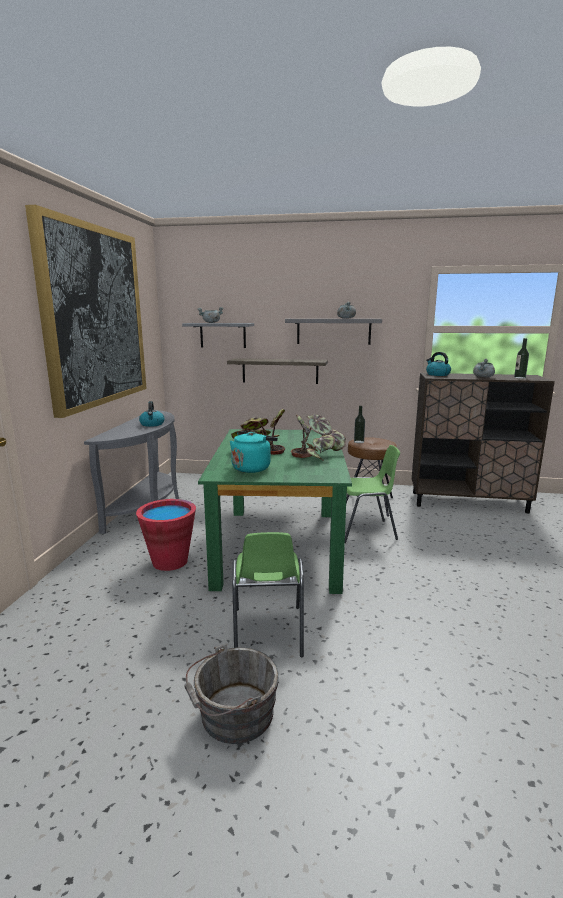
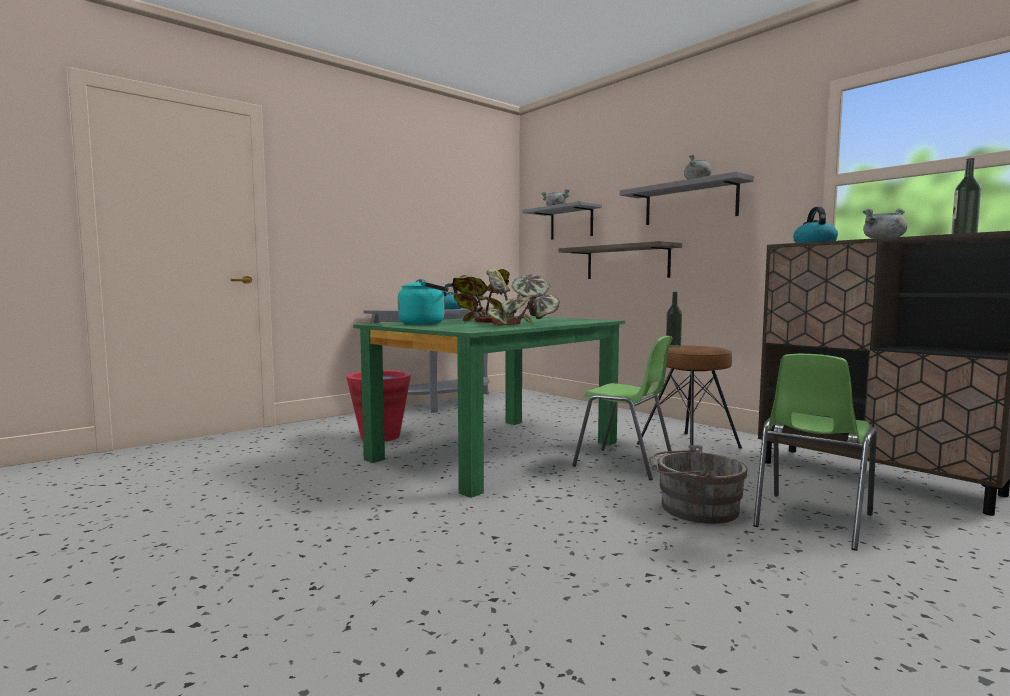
camera: 40 degrees right, 10 degrees down
picture [25,205,147,418] -> none
grey bucket [184,643,279,744] -> grey bucket moved to [649,445,747,524]
green chair [232,532,304,657] -> green chair moved to [753,354,877,551]

